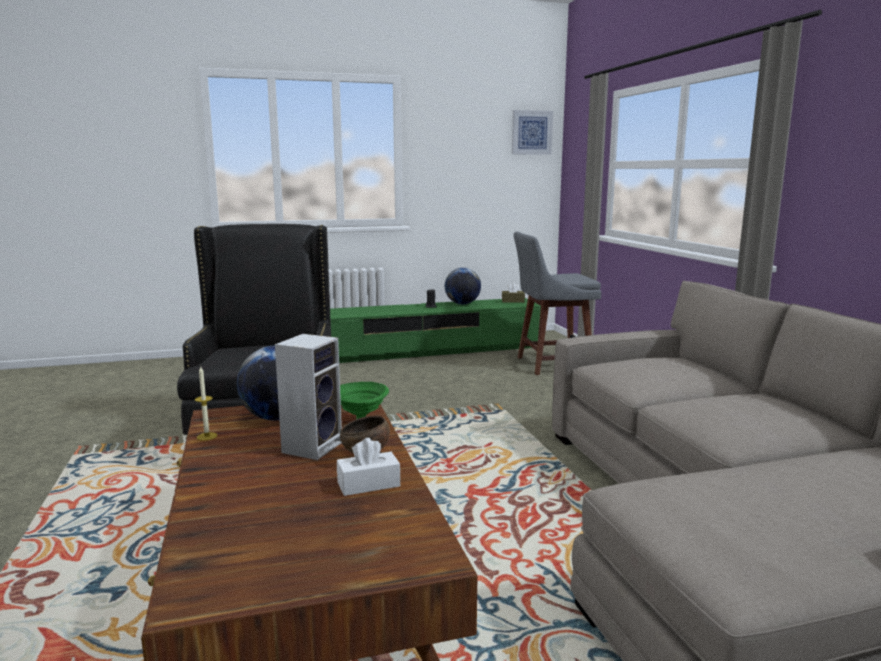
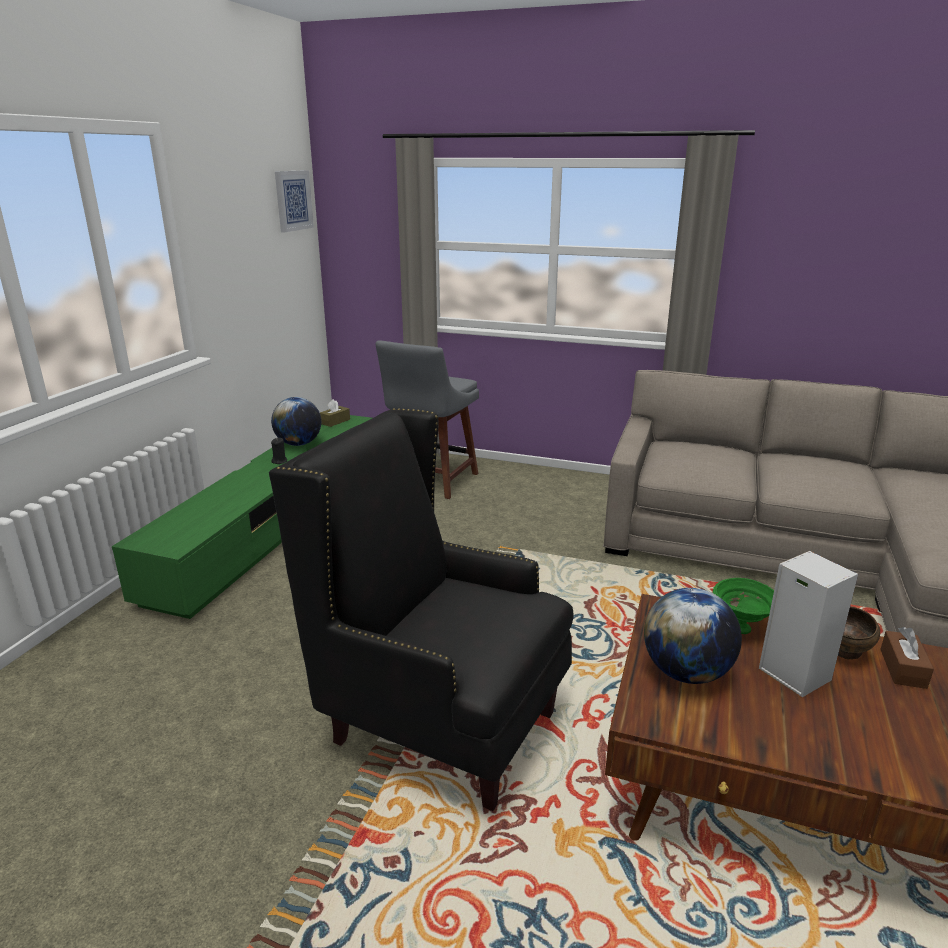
camera: 55 degrees left, 10 degrees up
candle [195,367,217,441] -> none
white tissue box [337,438,400,496] -> brown tissue box [880,627,934,689]

